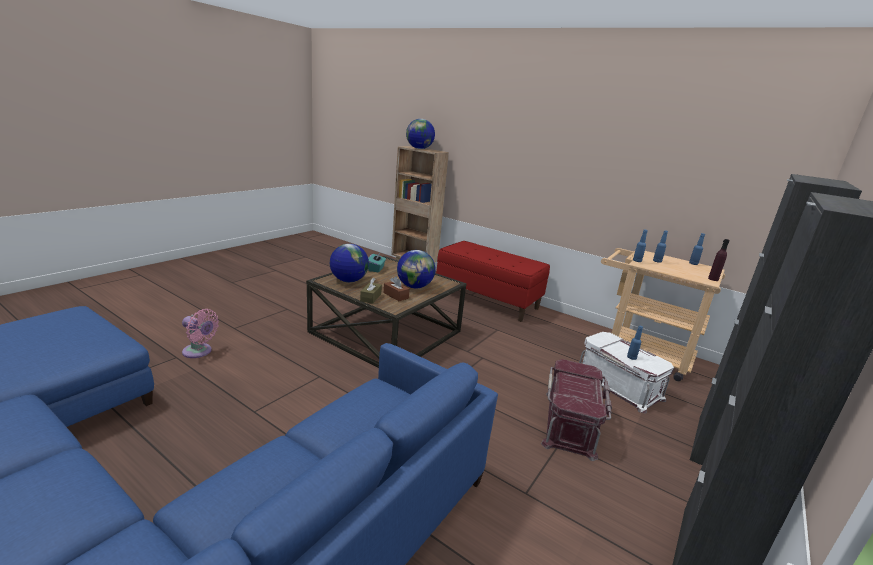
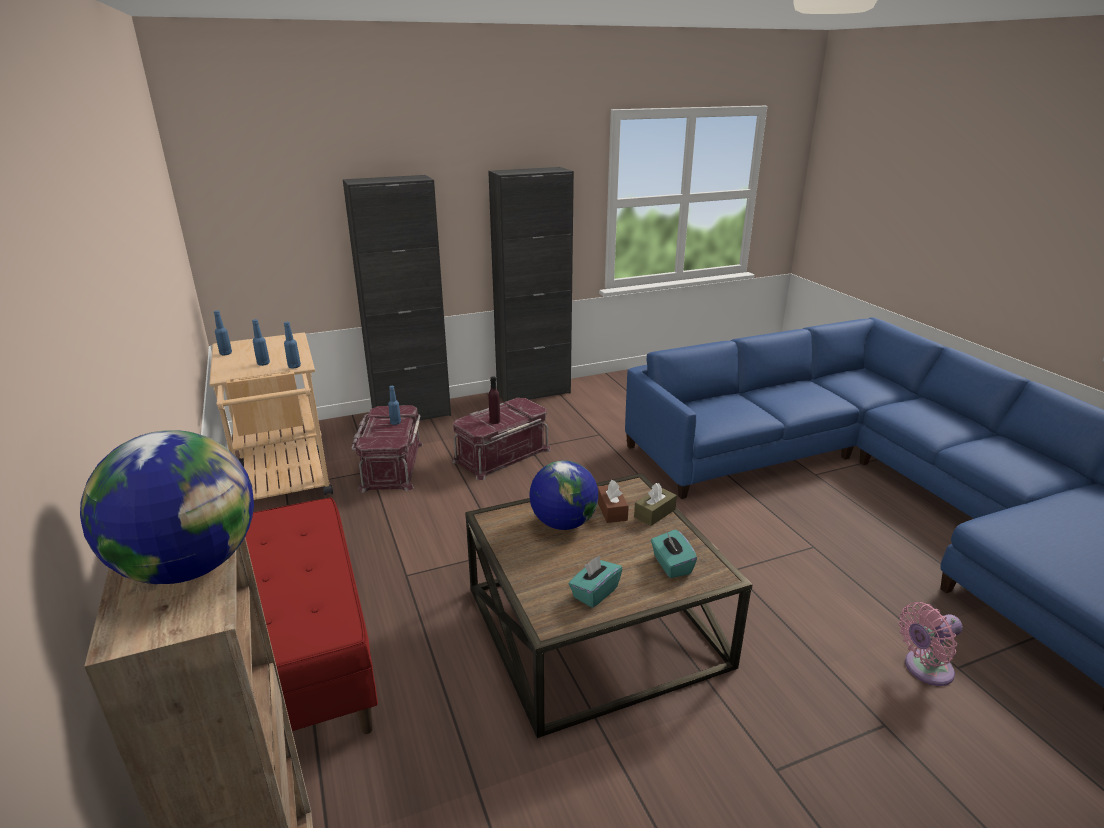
camera: 145 degrees left, 5 degrees up
pink fan [182,309,219,358] -> pink fan turned 75 degrees counterclockwise [898,602,963,686]
globe [330,244,369,282] -> turquoise tissue box [651,529,697,578]
white storage box [579,332,674,414] -> red storage box [352,405,423,493]
purple bottle [708,239,729,281] -> purple bottle moved to [489,376,500,424]

